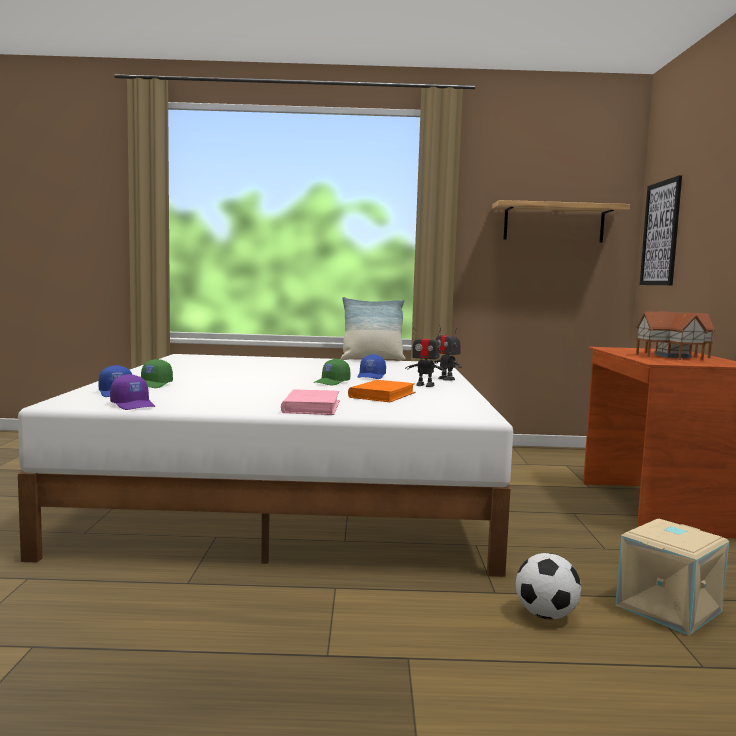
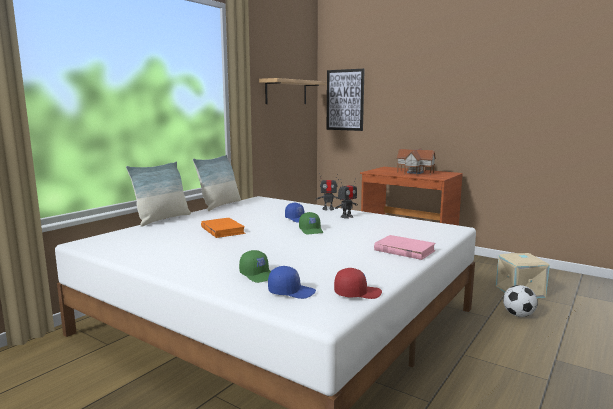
camera: 55 degrees left, 5 degrees up
purple cap [110,374,155,410] -> red cap [334,268,382,299]
orange book [348,380,416,402] -> orange book moved to [201,218,245,238]
none -> pillow [126,161,191,227]

